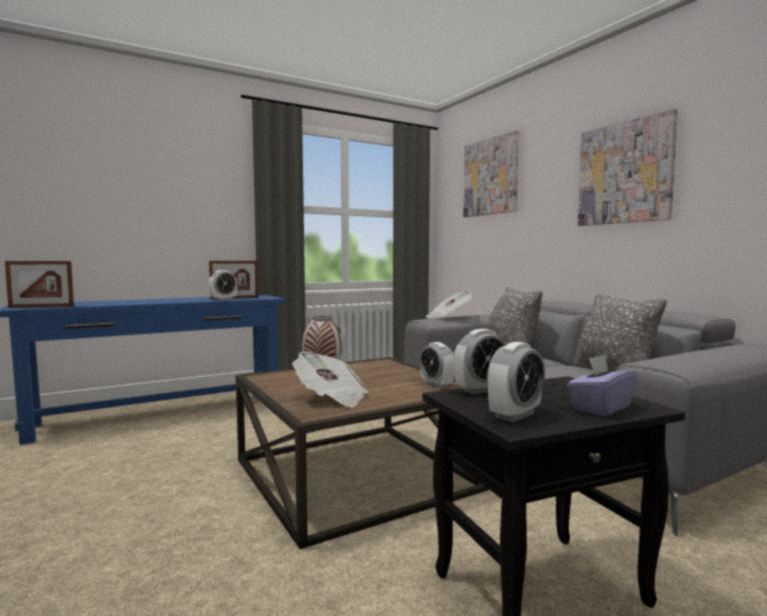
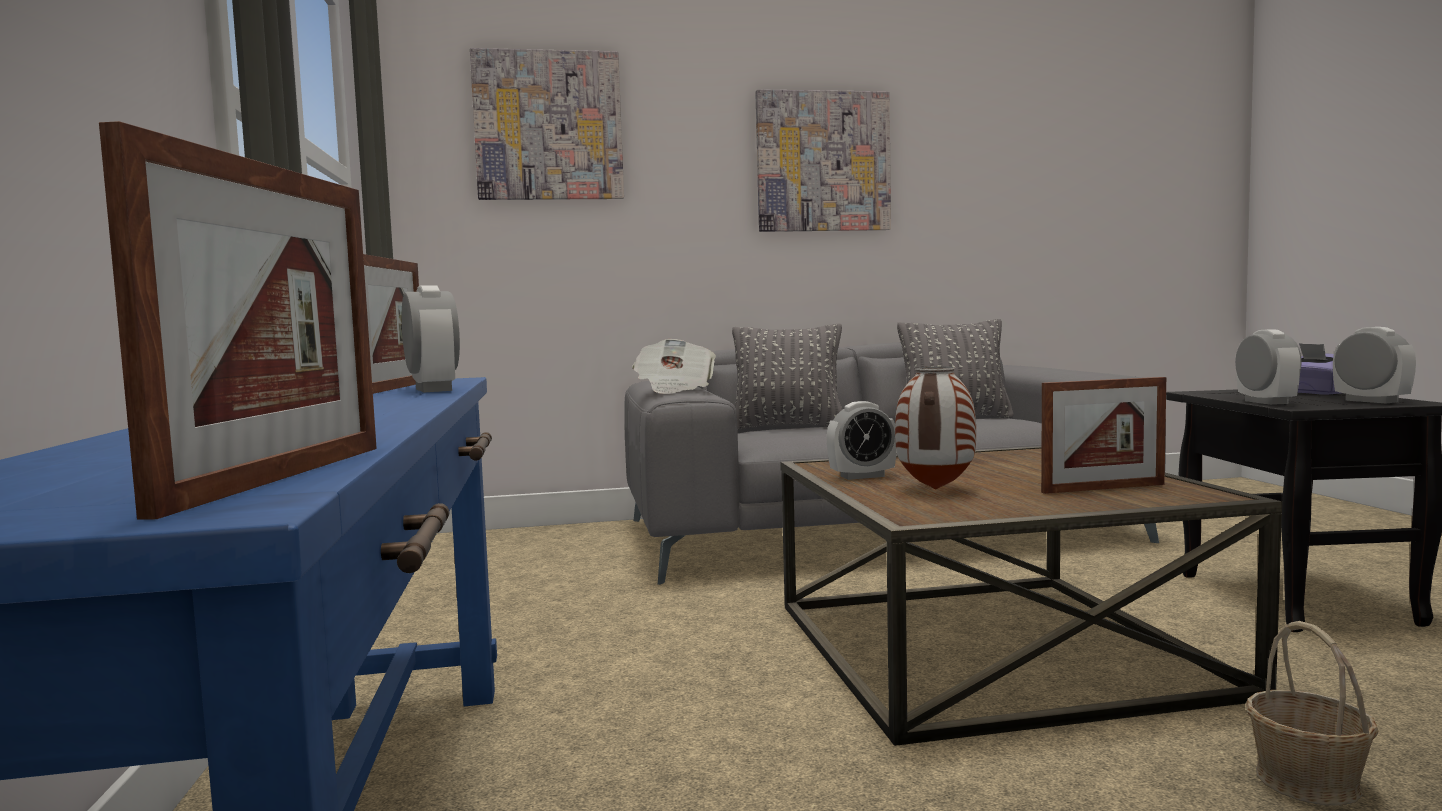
camera: 70 degrees left, 0 degrees up
newspaper [292,351,368,407] -> picture frame [1041,377,1166,494]
alarm clock [420,342,454,389] -> alarm clock moved to [827,401,897,480]
none -> basket [1246,621,1379,806]

